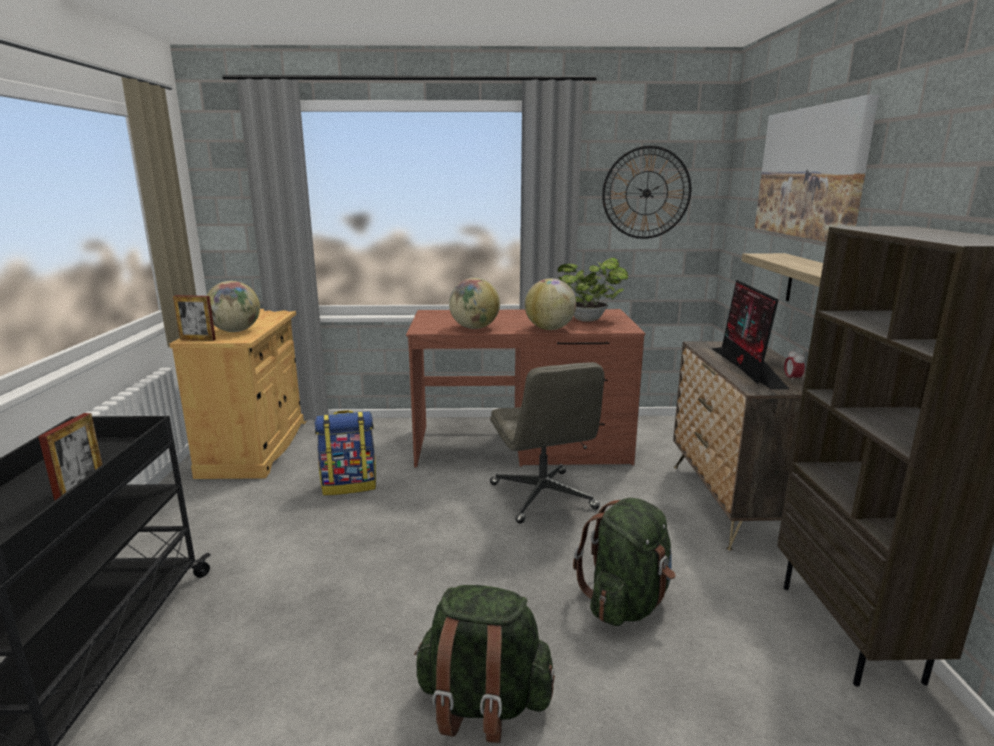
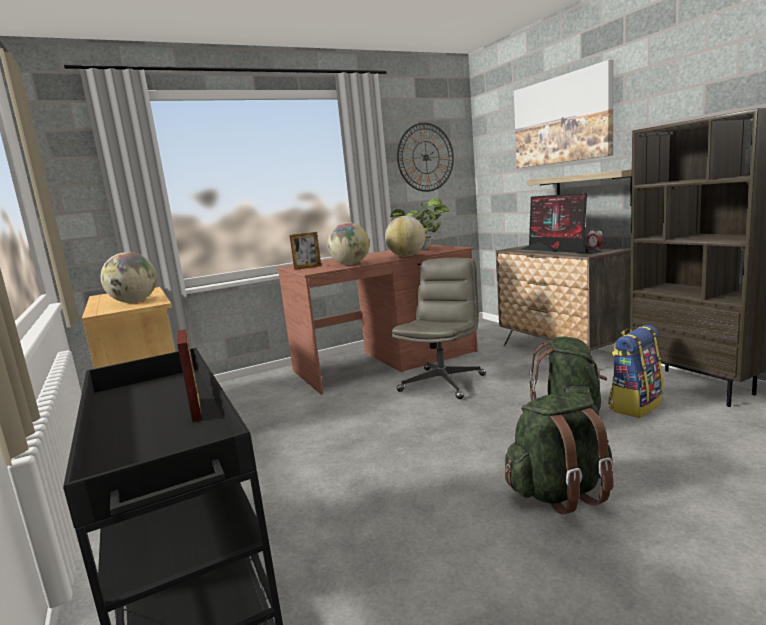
camera: 25 degrees left, 5 degrees down
picture frame [173,295,216,341] -> picture frame moved to [290,232,321,270]
backpack [314,410,376,496] -> backpack moved to [608,325,663,418]
grey office chair [490,362,605,524] -> grey office chair turned 105 degrees counterclockwise [392,258,486,399]

